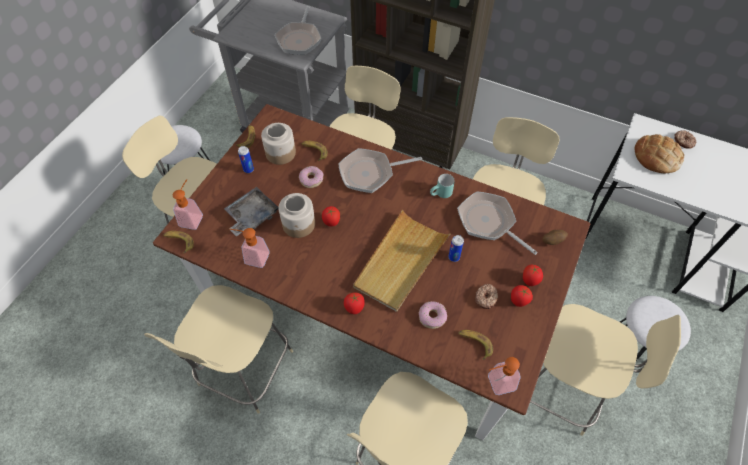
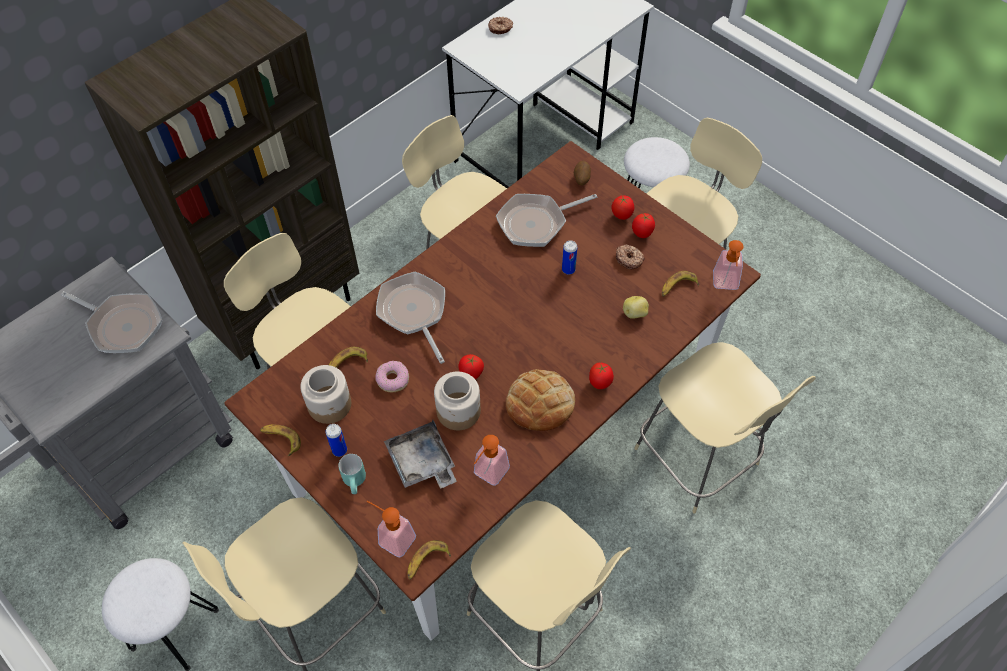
camera: 70 degrees left, 0 degrees up
frying pan [338,148,422,193] -> frying pan turned 150 degrees clockwise [376,271,445,364]
beige tray [353,209,451,312] -> none
donut [418,301,447,329] -> potato [623,296,649,319]
turquoise mug [430,174,455,198] -> turquoise mug moved to [338,454,366,494]
bread [635,134,684,173] -> bread moved to [506,369,575,431]

